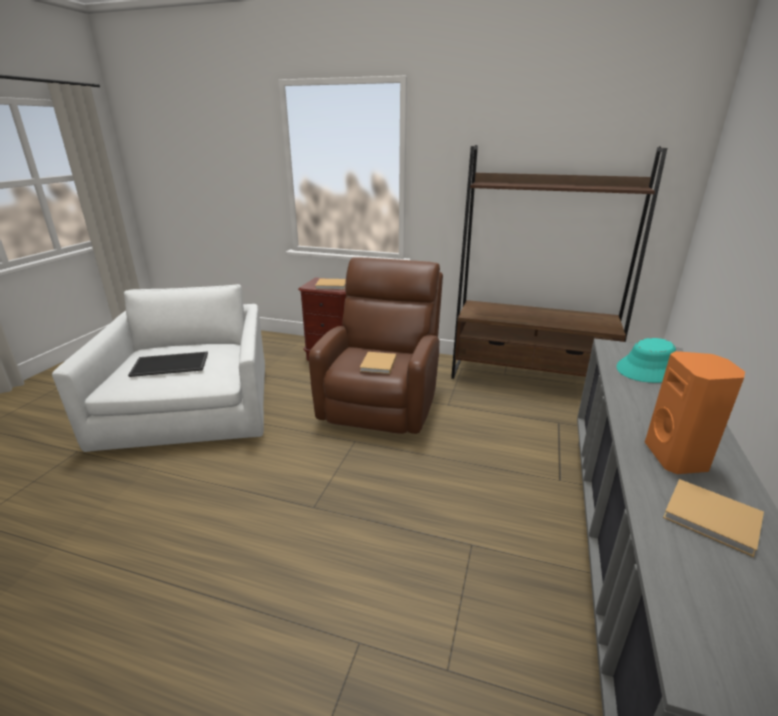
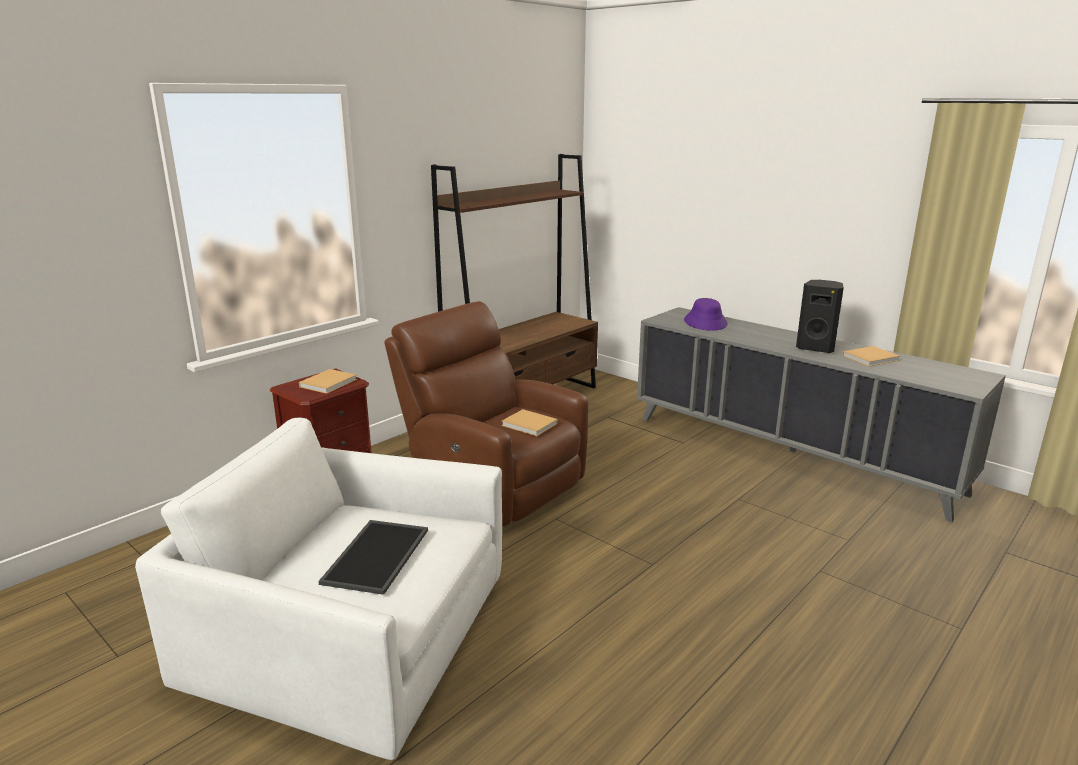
camera: 65 degrees left, 5 degrees down
turquoise hat [616,338,676,383] -> purple hat [684,298,728,331]
orange speaker [645,351,745,474] -> black speaker [796,280,844,353]

